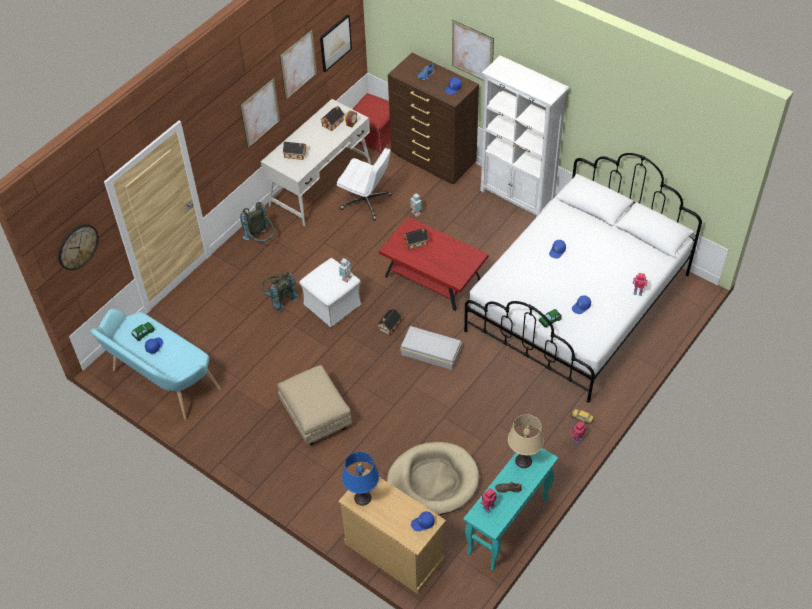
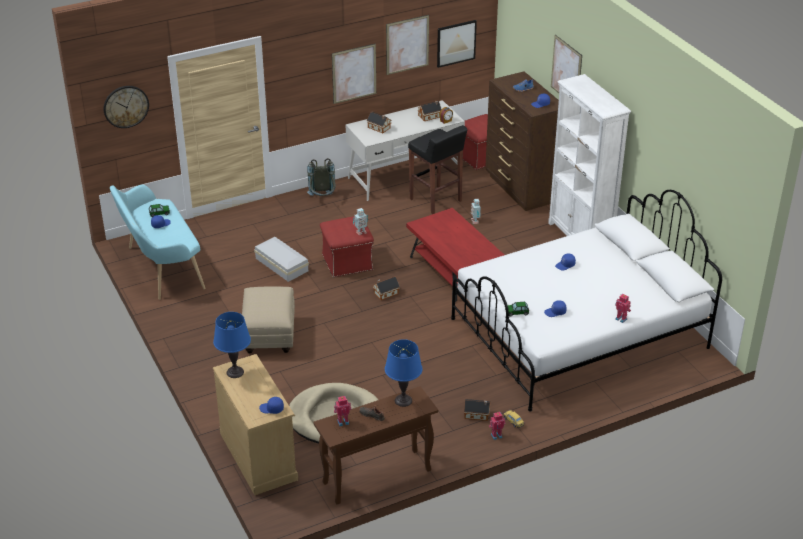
camera: 25 degrees right, 15 degrees down
grey backpack [261,272,298,312] -> none
white ottoman [299,258,362,328] -> red ottoman [320,216,374,277]
white office chair [337,148,392,221] -> black stool [408,125,467,214]
white storage box [400,326,462,370] -> white storage box moved to [254,237,309,282]
toy house [404,228,429,250] -> toy house moved to [464,399,490,421]
turquoise console table [463,448,558,571] -> brown console table [313,386,438,505]
beige table lamp [508,414,544,468] -> blue table lamp [385,339,423,407]

